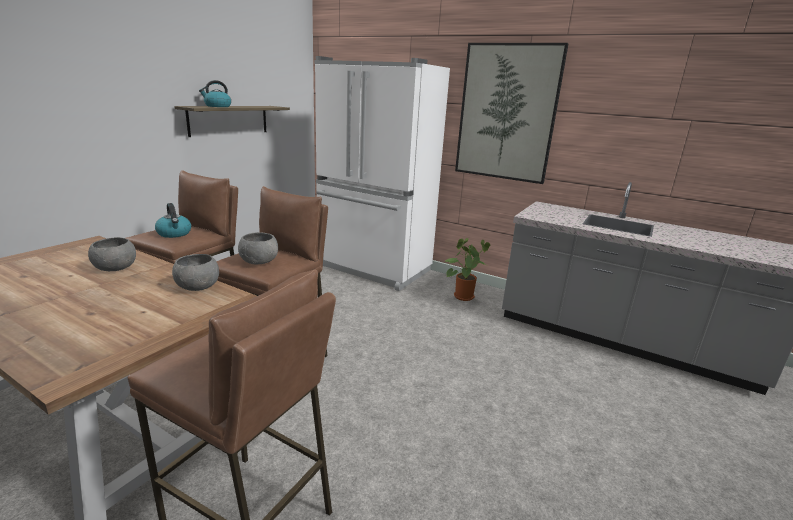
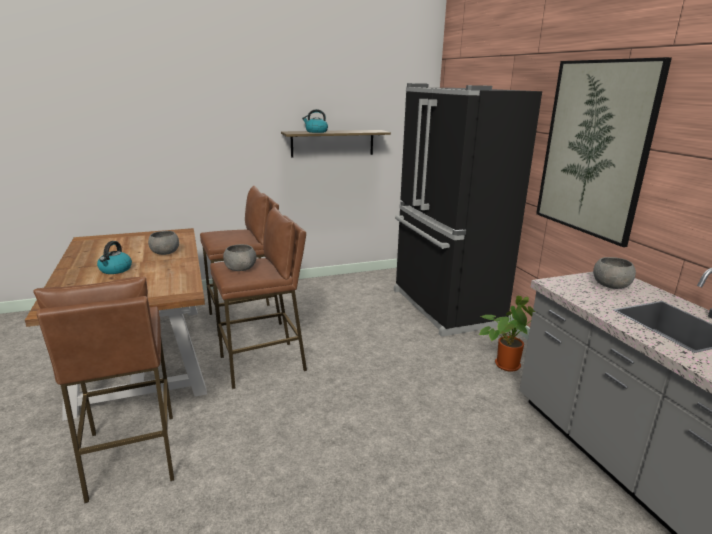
camera: 40 degrees right, 0 degrees up
kettle [155,203,191,238] -> kettle moved to [97,241,132,274]
grey bowl [172,254,219,291] -> grey bowl moved to [593,257,636,289]
white fridge [315,56,450,291] -> black fridge [394,83,542,337]

